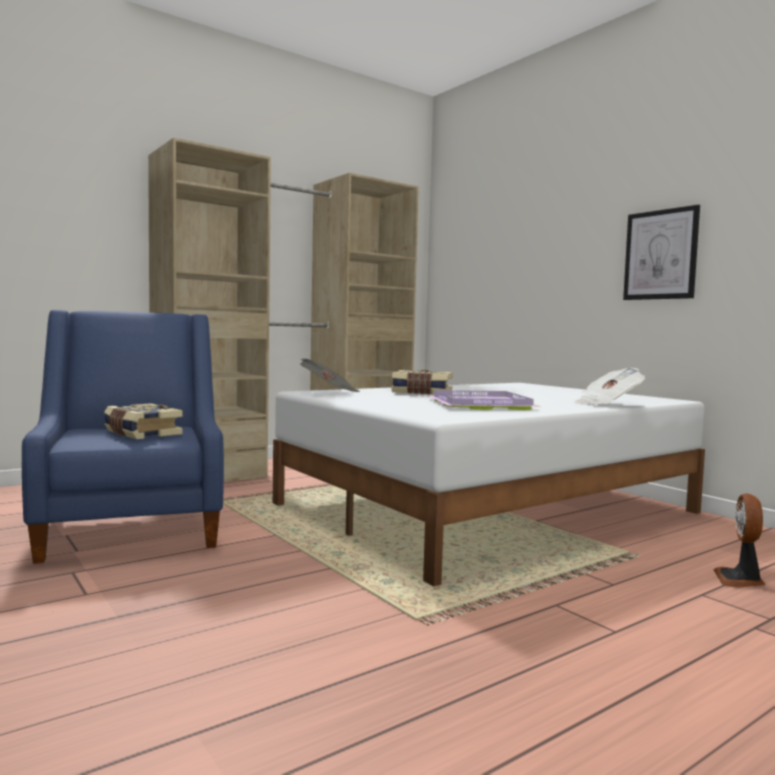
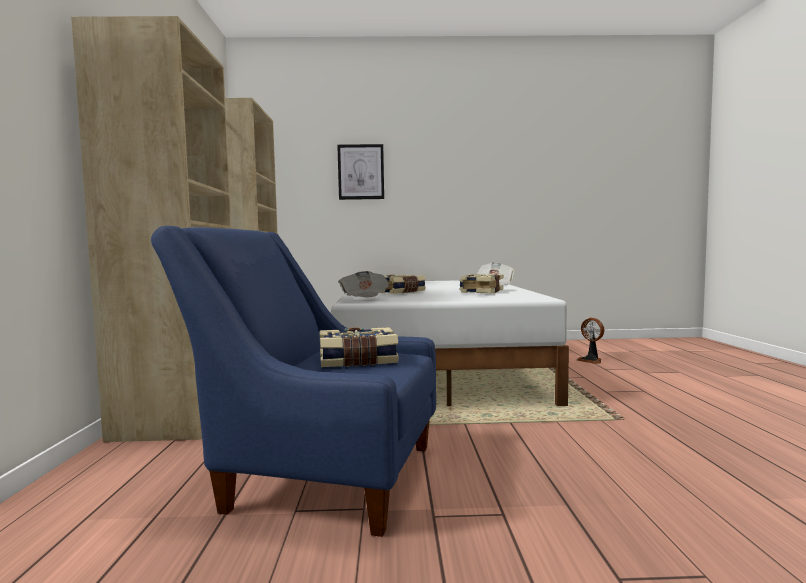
camera: 55 degrees left, 0 degrees up
purple tray [428,390,538,410] -> book [459,274,503,293]
picture [623,205,700,300] -> picture moved to [337,144,384,200]

